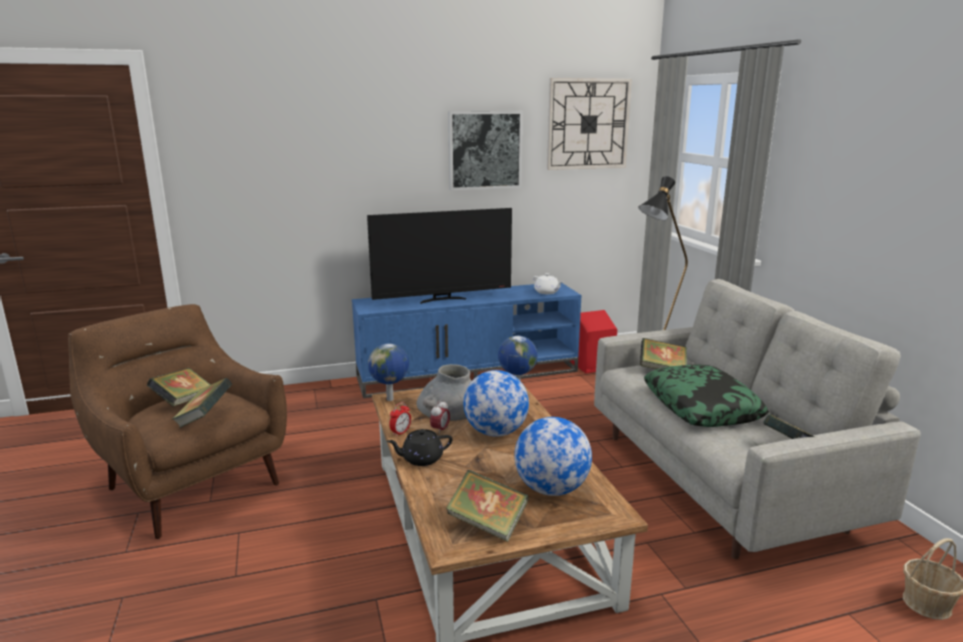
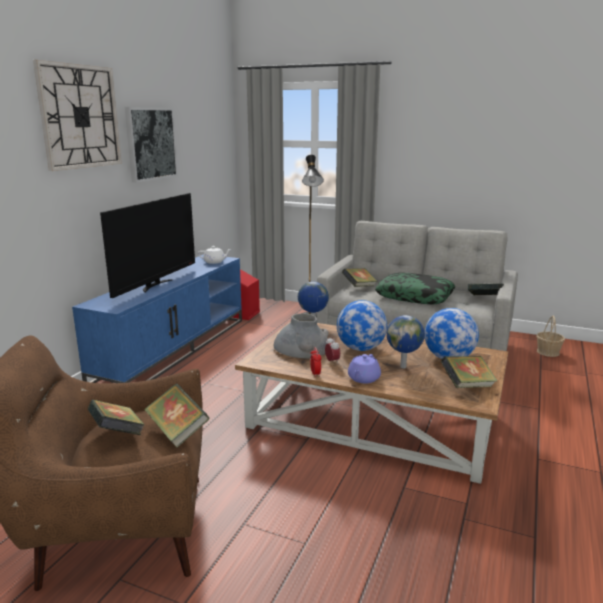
camera: 50 degrees left, 0 degrees up
globe [368,343,409,401] -> globe moved to [387,315,425,369]
black teapot [387,429,452,466] -> purple teapot [348,354,381,383]
wall clock [547,78,632,170] -> wall clock moved to [33,60,122,171]

